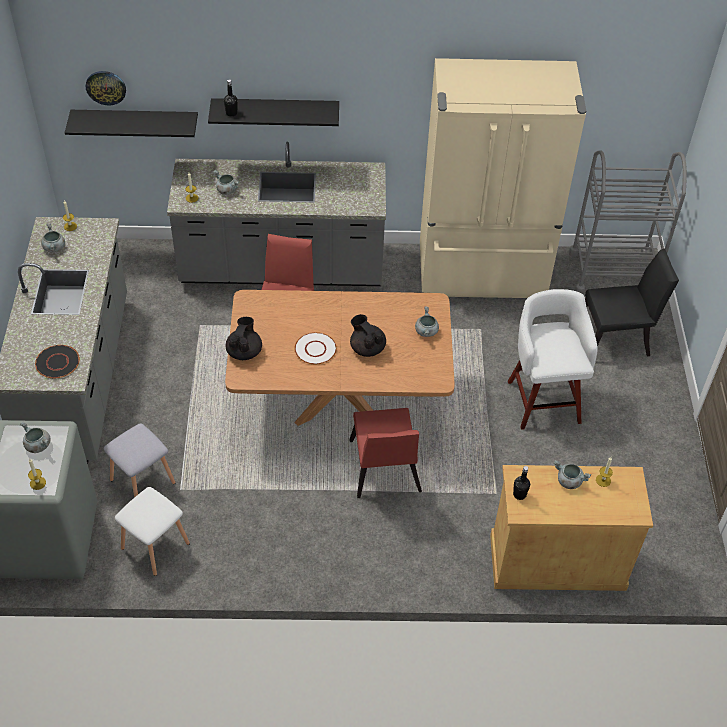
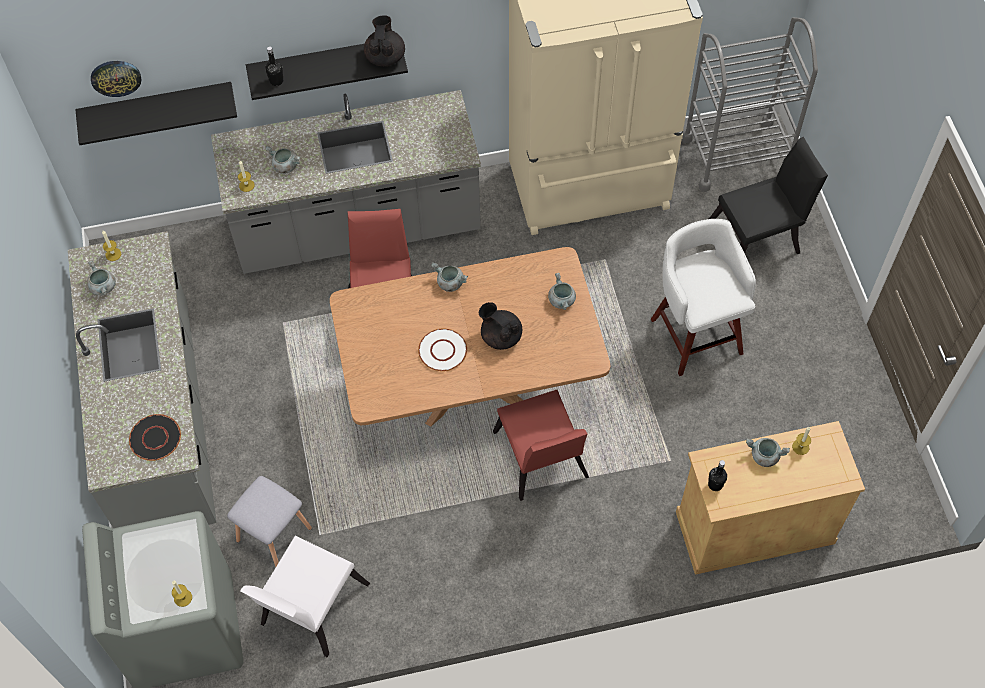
camera: 10 degrees left, 10 degrees up
grey cooking pot [20,421,51,453] -> grey cooking pot moved to [431,262,468,292]
white stool [115,487,190,576] -> white chair [240,535,370,657]
black teapot [226,317,262,360] -> black teapot moved to [364,15,405,66]

